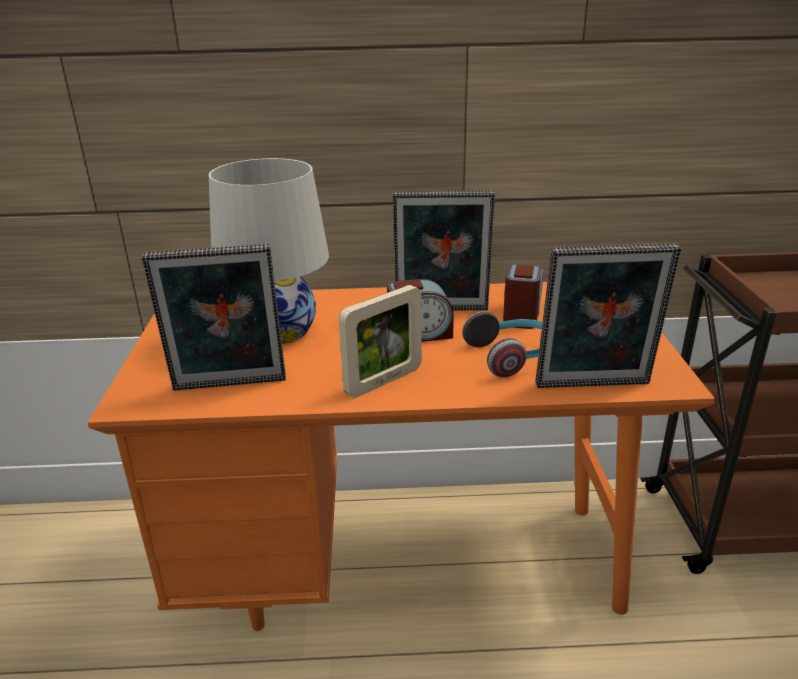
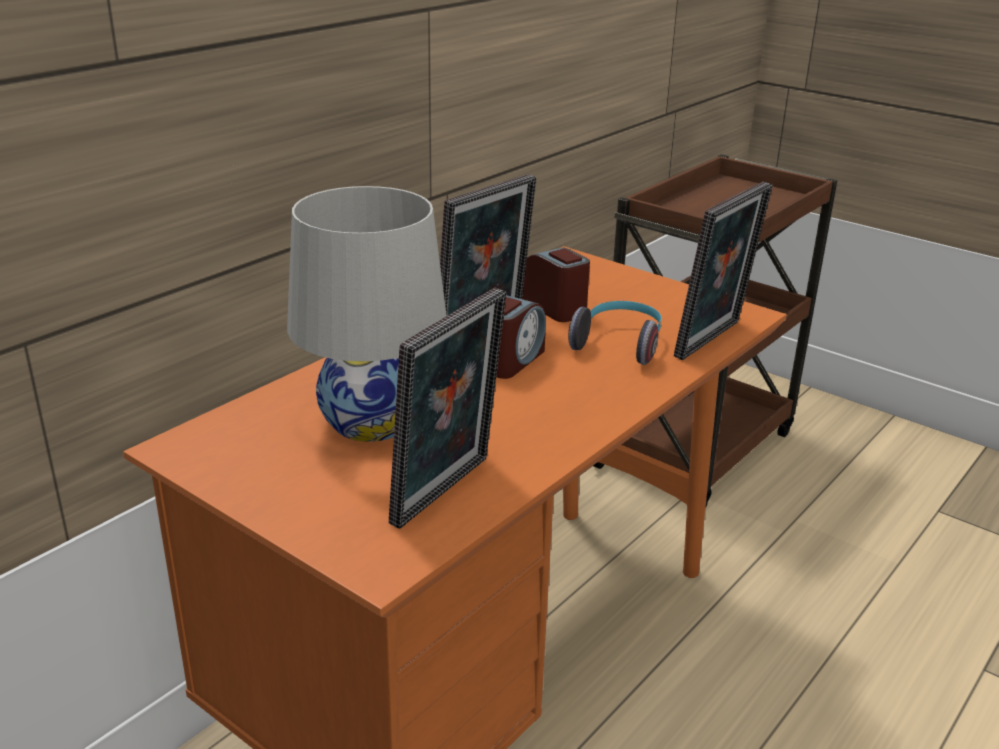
camera: 50 degrees left, 0 degrees up
picture frame [339,285,422,398] -> none

